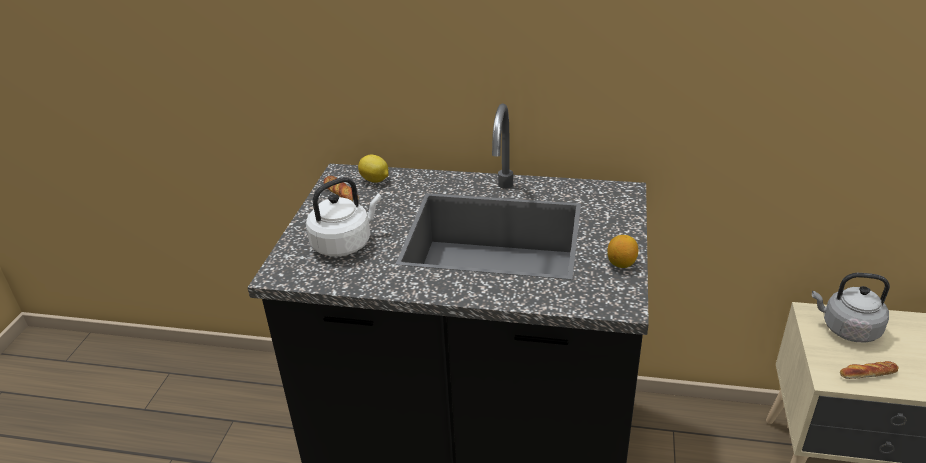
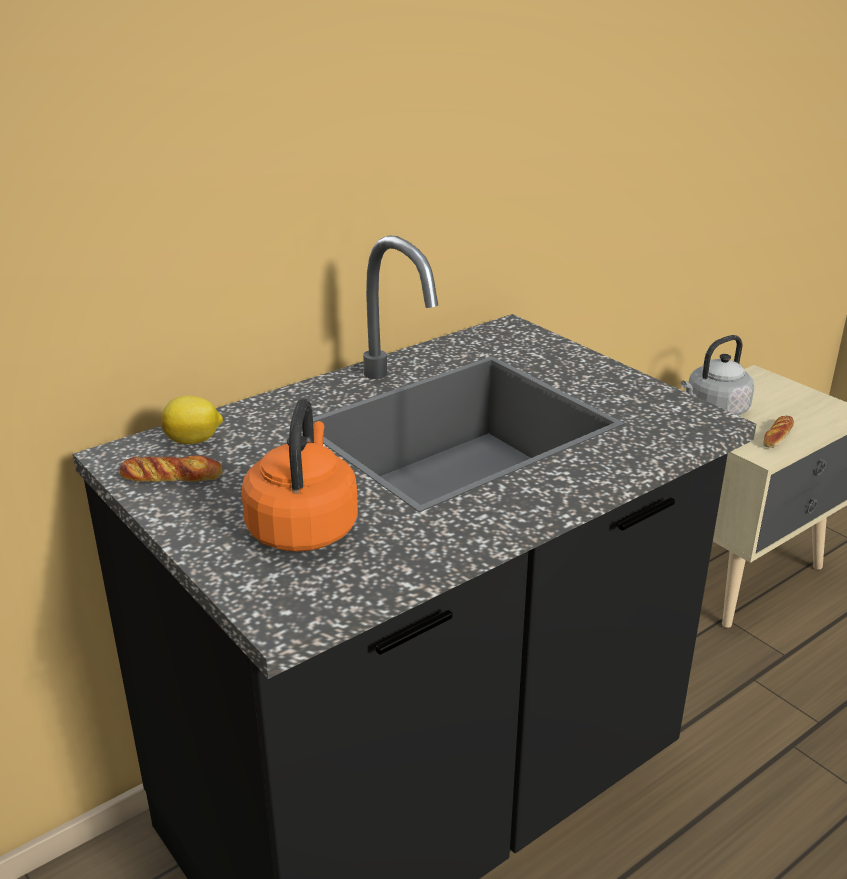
camera: 50 degrees left, 5 degrees down
white kettle [306,177,381,257] -> orange kettle [242,398,358,552]
lemon [607,235,638,268] -> none

